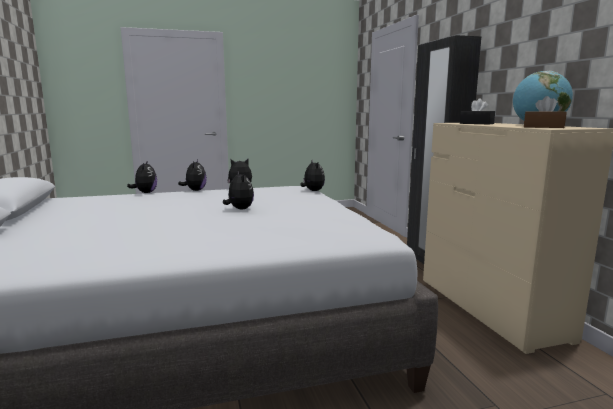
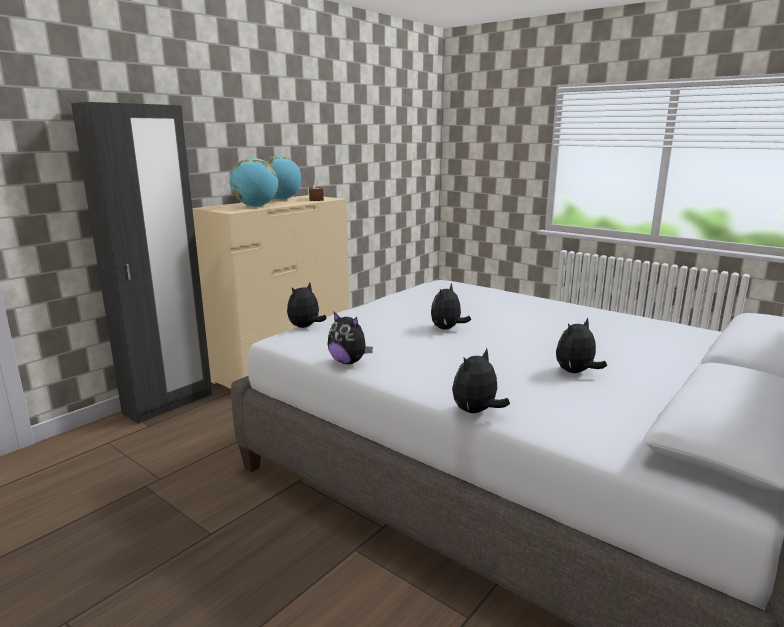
camera: 125 degrees left, 5 degrees up
plush toy [178,159,207,191] -> plush toy moved to [556,318,607,373]
black tissue box [460,98,495,124] -> globe [230,158,279,207]

